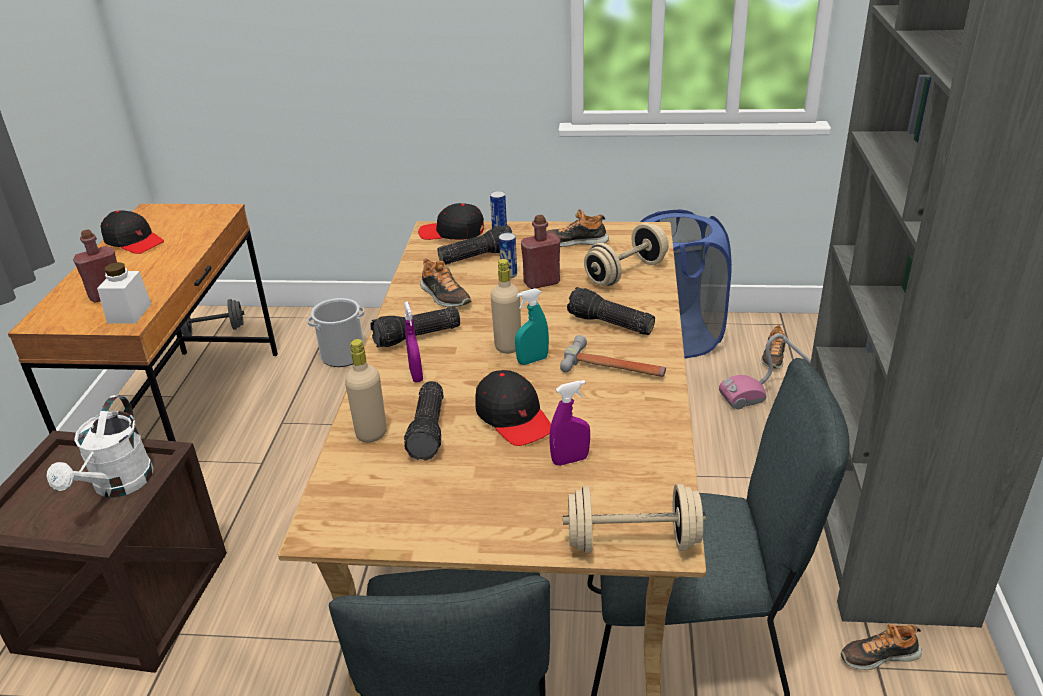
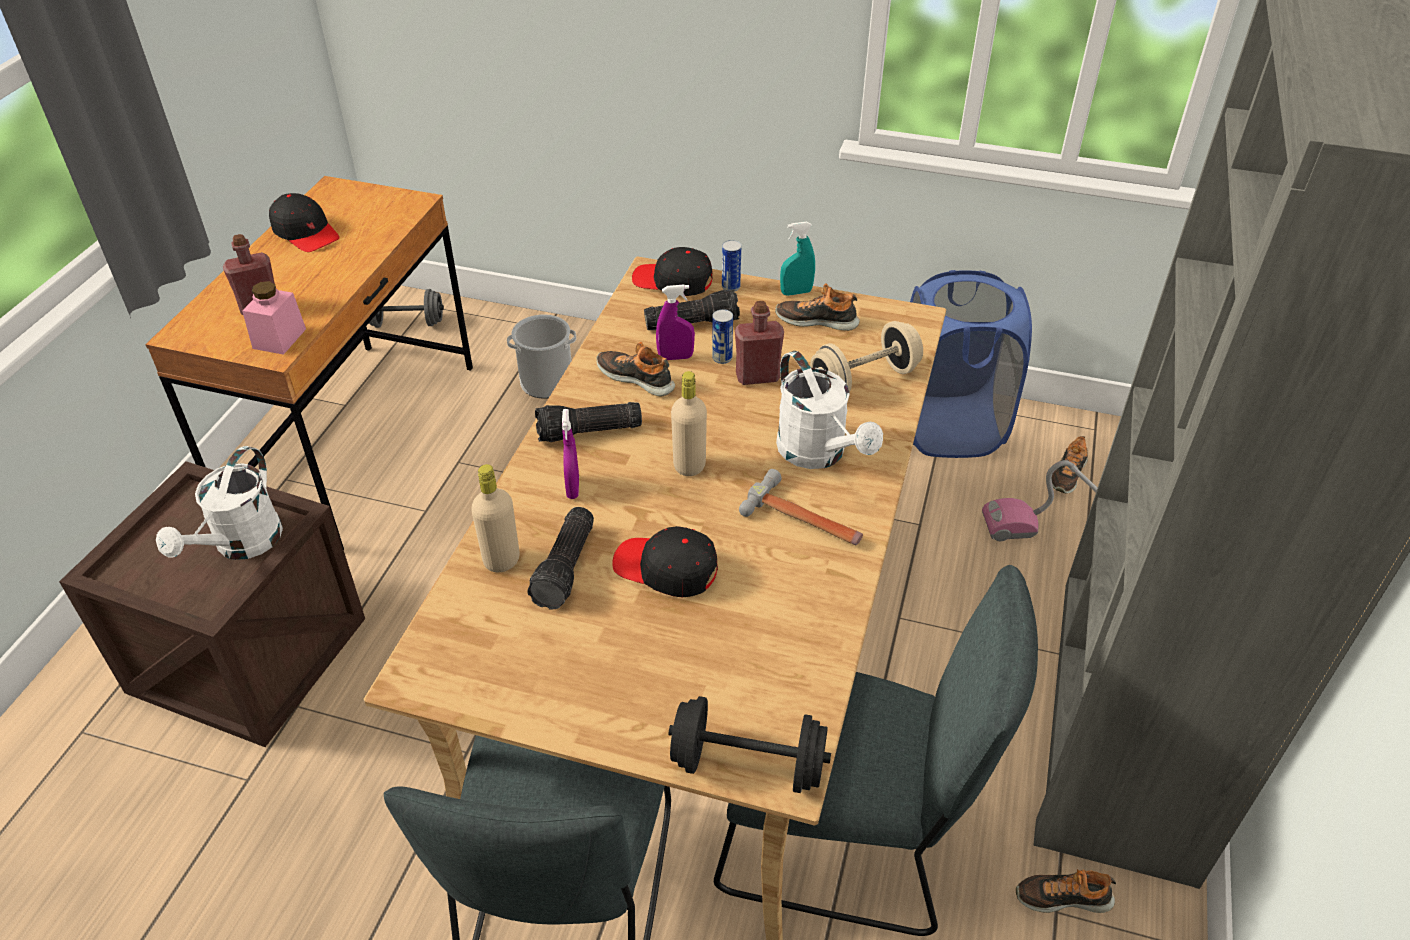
camera: 10 degrees right, 10 degrees up
white jar [97,262,151,324] -> pink jar [242,281,306,355]
shoe [420,258,472,307] -> shoe turned 150 degrees clockwise [596,342,675,396]
black cap [475,370,551,446] -> black cap turned 135 degrees clockwise [612,526,718,598]
turquoise spray bottle [515,288,549,365] -> turquoise spray bottle moved to [780,222,815,296]
purple spray bottle [549,380,590,466] -> purple spray bottle moved to [656,284,695,360]
beige dumbbell [563,484,706,553] -> black dumbbell [669,696,831,793]
flashlight [567,287,655,335] -> white watering can [776,351,883,469]

